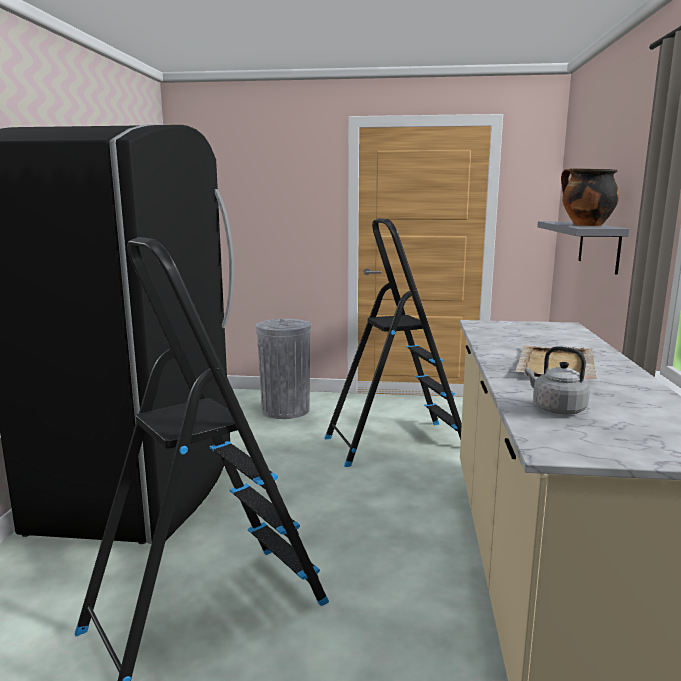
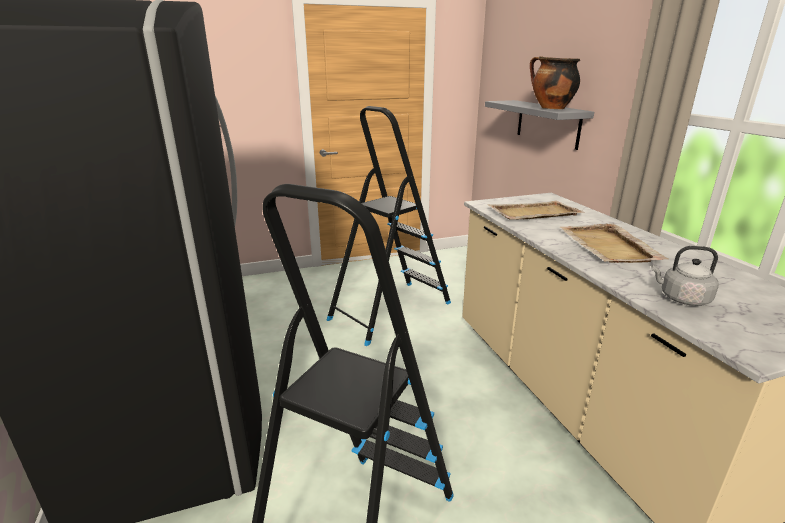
camera: 25 degrees left, 10 degrees up
grey trash can [256,319,311,419] -> none
none -> beige tray [488,201,586,220]

